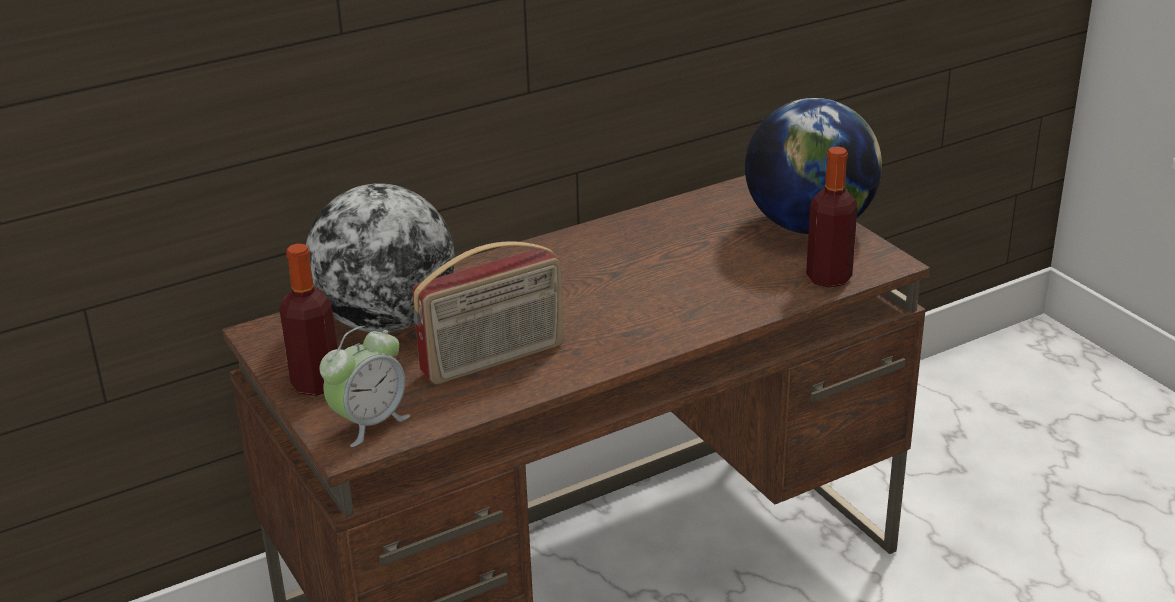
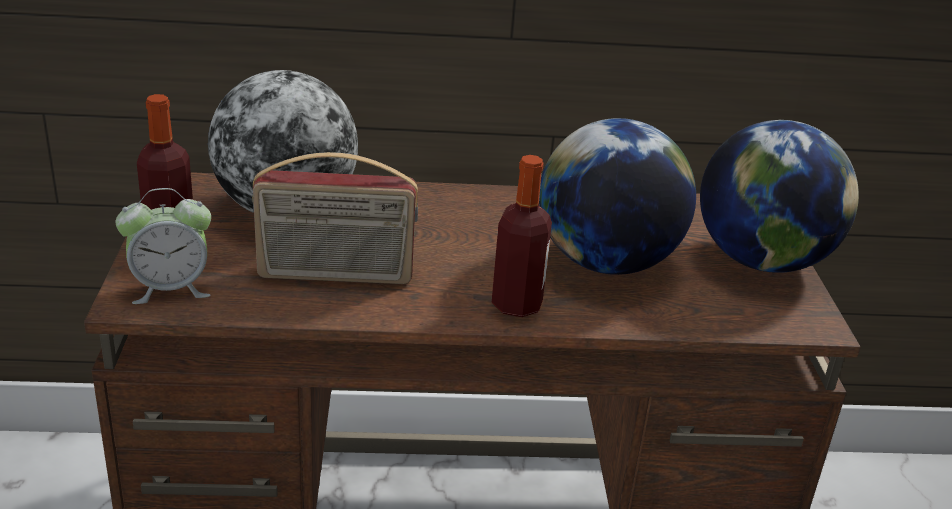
camera: 25 degrees right, 0 degrees up
bottle [806,146,858,288] -> bottle moved to [492,155,552,317]
none -> globe [539,118,696,275]

